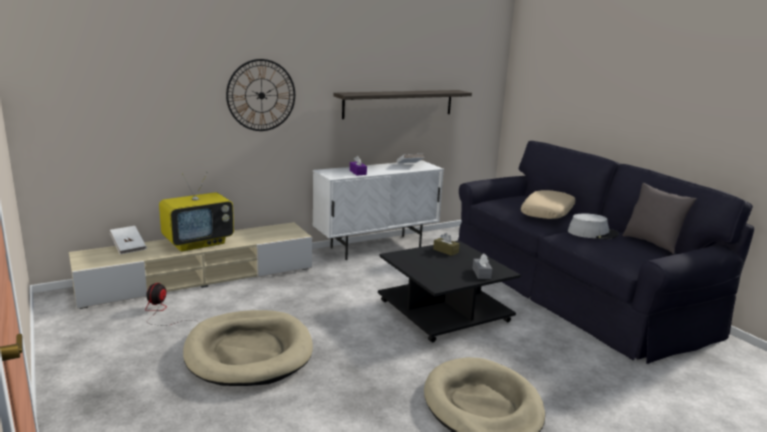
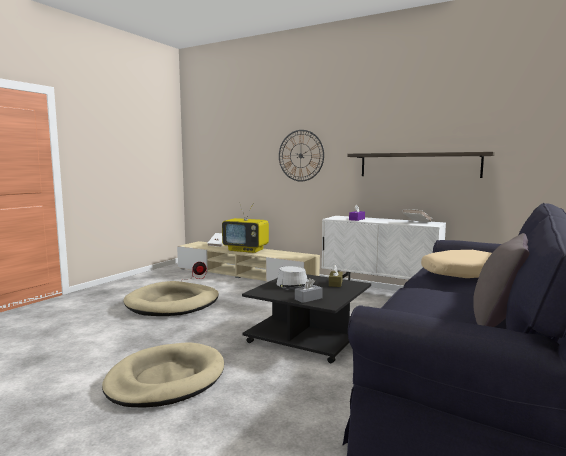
camera: 60 degrees right, 10 degrees down
grey hat [568,213,619,239] -> grey hat moved to [277,266,308,290]

